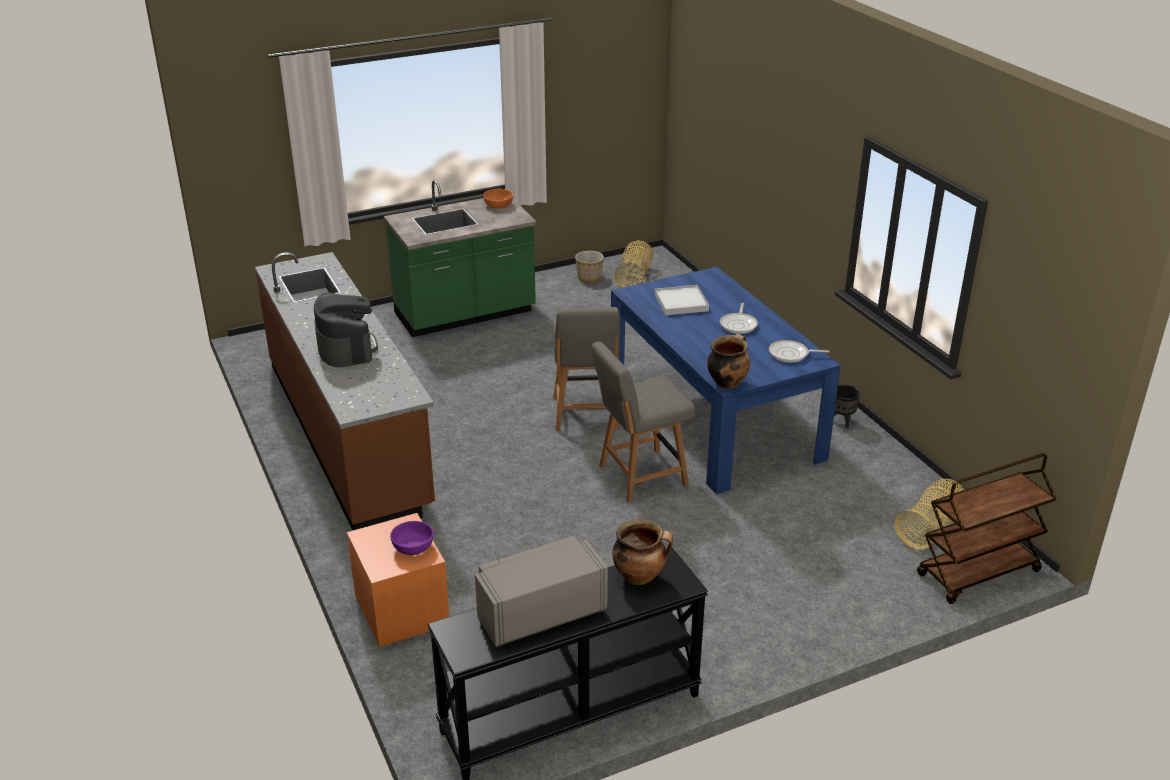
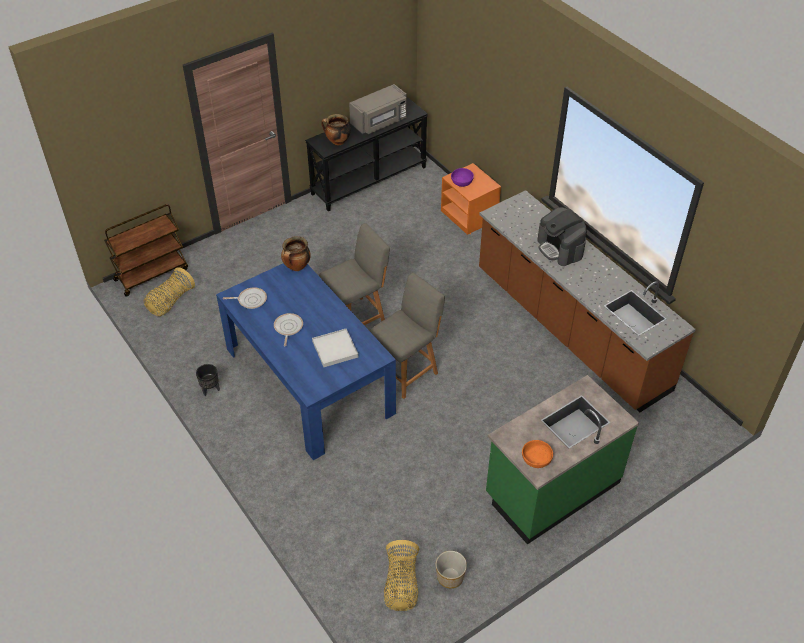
camera: 170 degrees right, 15 degrees up
grey chair [553,307,620,431] -> grey chair turned 60 degrees clockwise [369,273,445,399]

